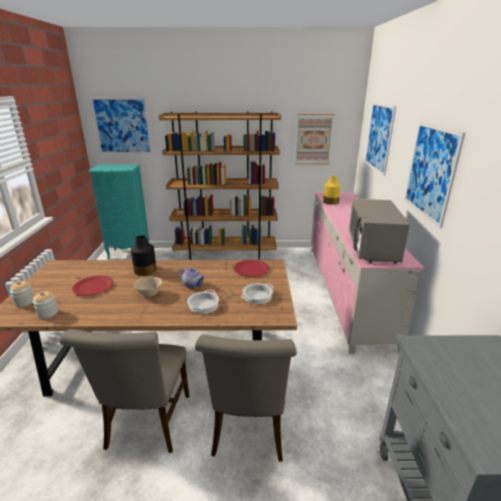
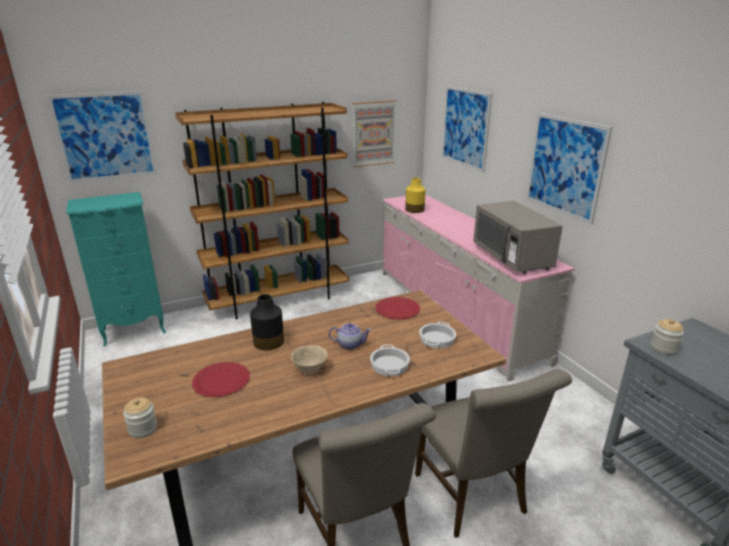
camera: 25 degrees left, 0 degrees up
jar [33,291,58,319] -> jar moved to [651,319,684,355]

